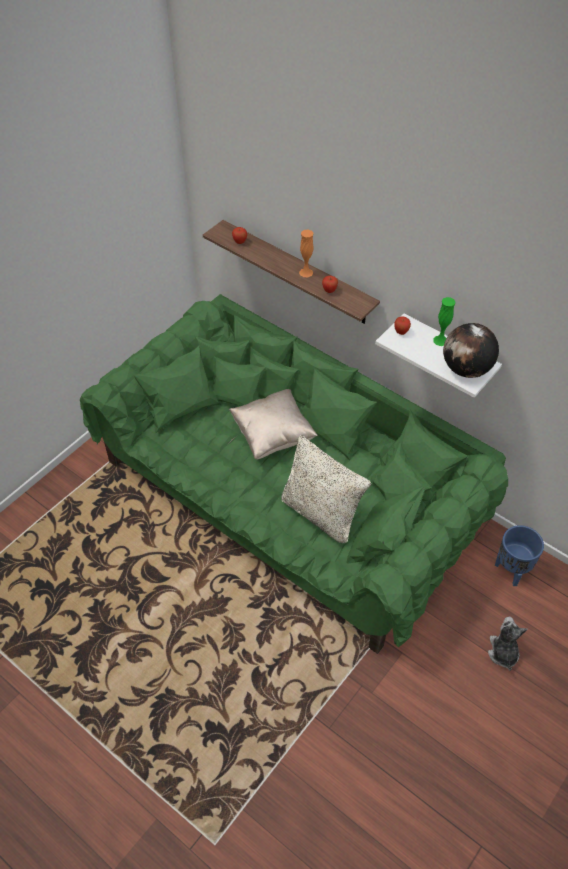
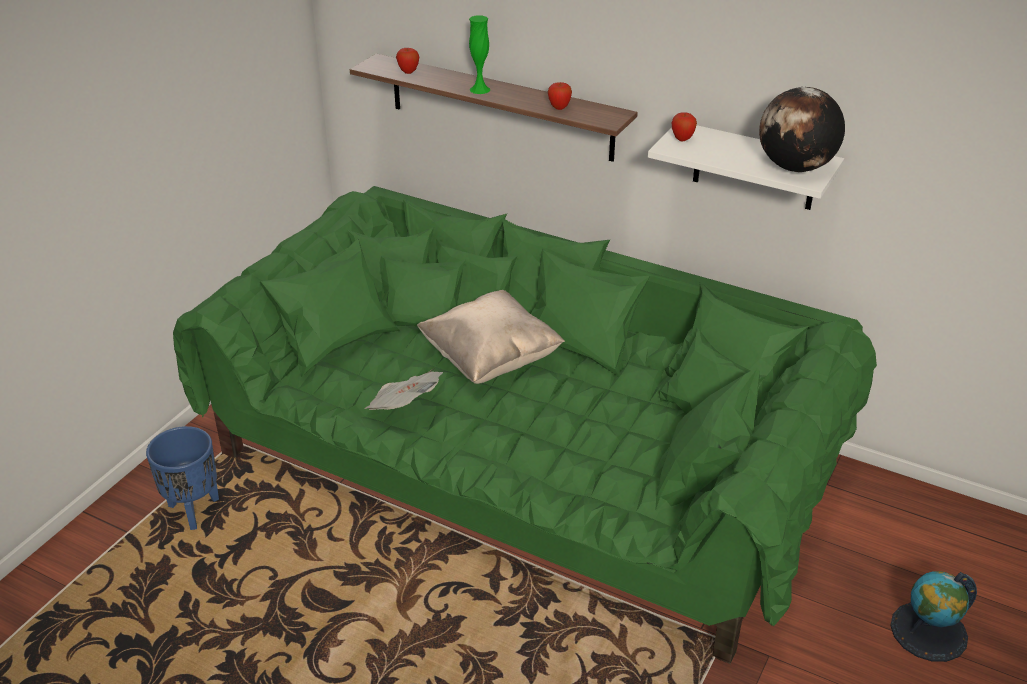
camera: 10 degrees left, 15 degrees down
beige pillow [281,435,371,543] -> none
orange vase [299,230,313,277] -> none
green vase [433,297,456,346] -> green vase moved to [469,15,490,94]
plush toy [488,617,527,671] -> globe [890,571,977,662]
blue planter [495,525,544,586] -> blue planter moved to [146,426,219,530]
none -> newspaper [365,371,443,410]

